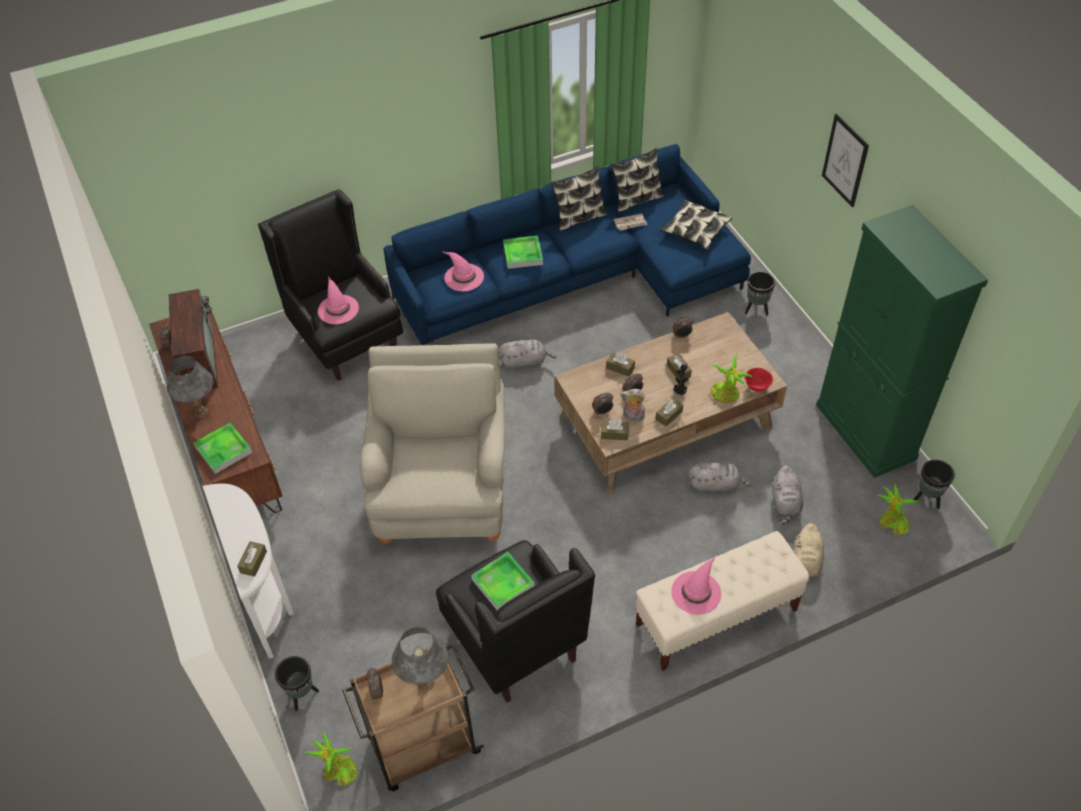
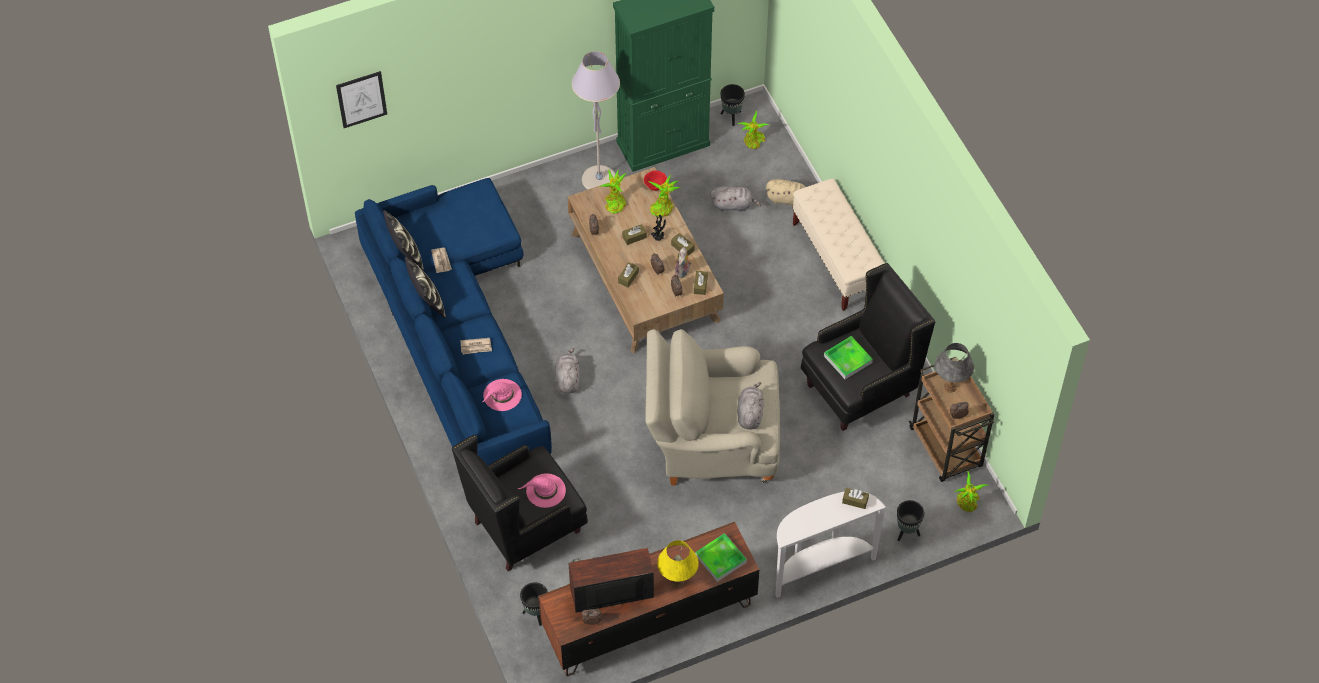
camera: 90 degrees left, 5 degrees up
grey table lamp [167,356,213,419] -> yellow table lamp [657,540,699,588]
tray [503,236,543,269] -> newspaper [460,338,492,354]
pillow [660,200,732,250] -> none
pink hat [671,555,721,615] -> none
grey plush toy [688,462,751,493] -> grey plush toy moved to [737,382,763,429]
black planter [745,271,775,316] -> black planter moved to [520,582,548,626]
picture [822,114,869,207] -> picture moved to [336,71,387,128]
none -> grey floor lamp [572,51,620,190]
none -> potted plant [599,169,627,214]

